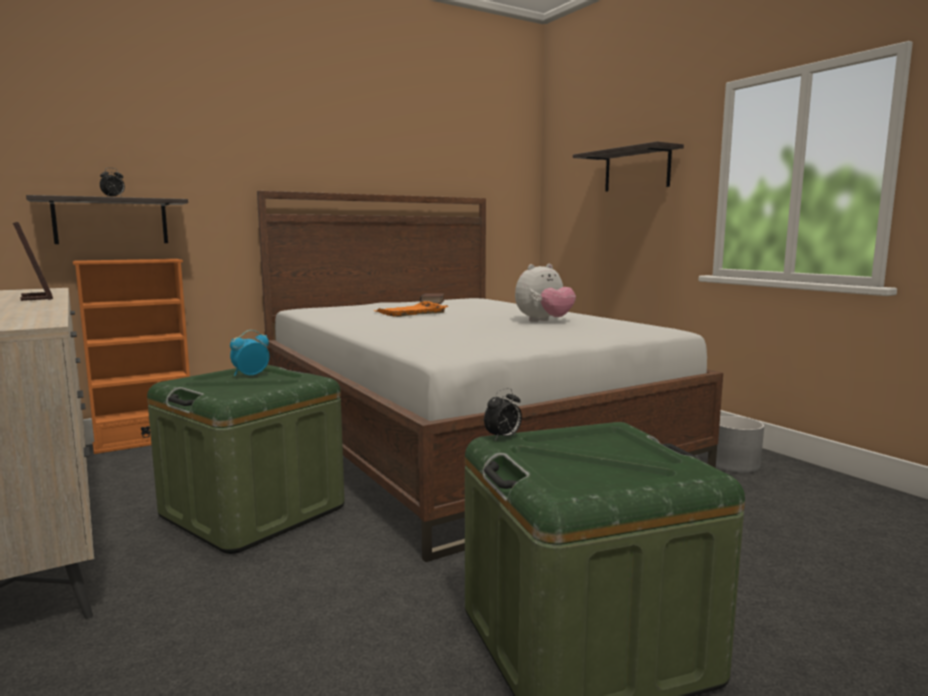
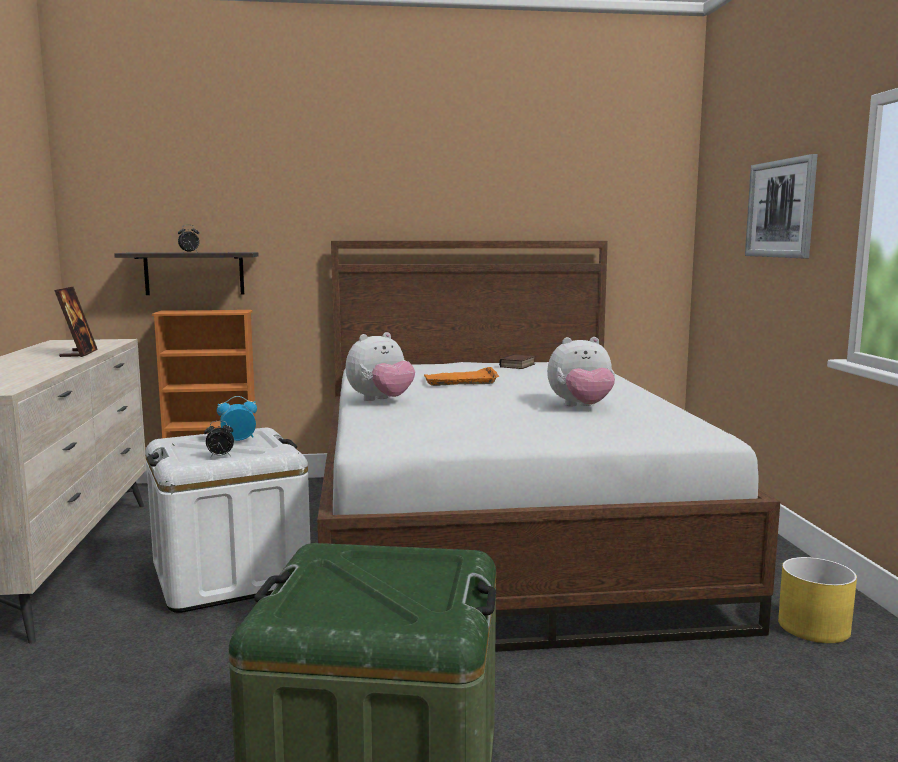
camera: 25 degrees right, 0 degrees up
green storage box [147,365,345,554] -> white storage box [145,427,310,613]
alarm clock [484,388,522,441] -> alarm clock moved to [204,421,234,458]
shelf [573,142,684,192] -> picture [745,154,818,258]
grey planter [716,416,764,473] -> yellow planter [778,557,857,643]
none -> plush toy [346,332,415,401]

